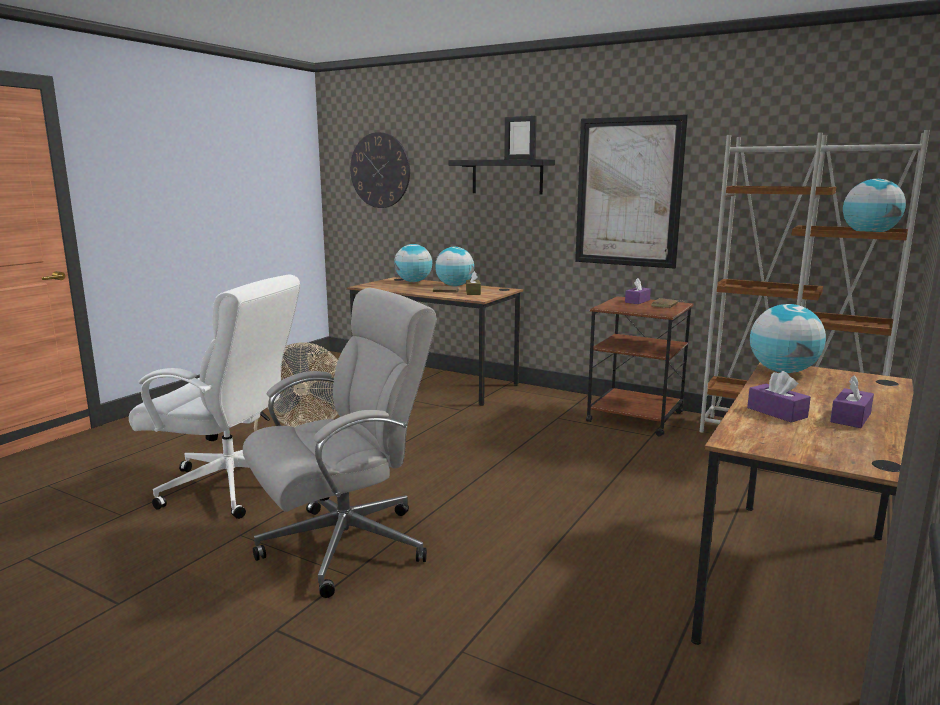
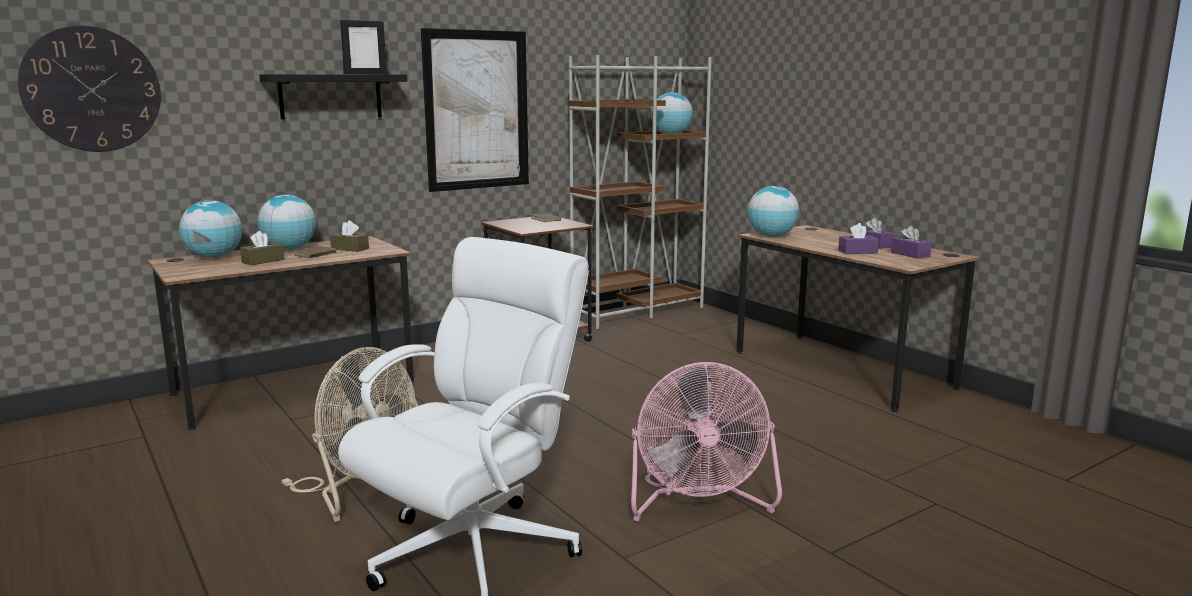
camera: 65 degrees left, 0 degrees up
grey office chair [243,288,437,598] -> pink fan [631,362,782,521]
purple tissue box [625,278,651,304] -> purple tissue box moved to [891,226,932,259]
none -> brown tissue box [240,231,284,265]

